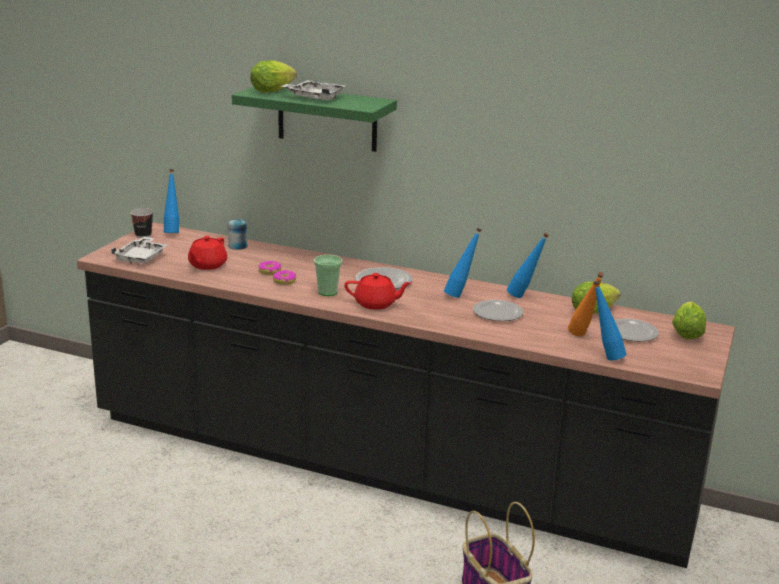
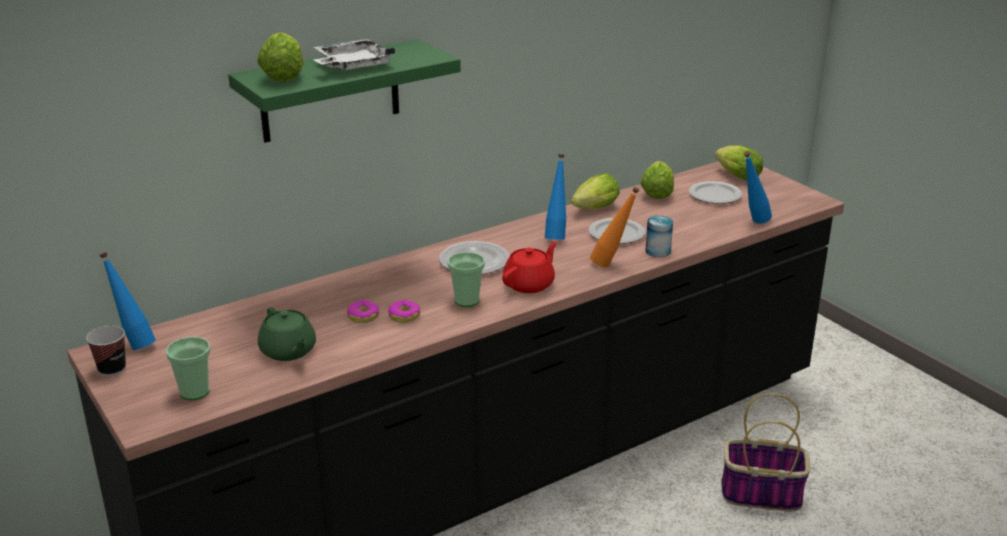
camera: 55 degrees left, 5 degrees up
white tray [111,237,167,264] -> cup [166,337,211,400]
red teapot [188,236,227,270] -> green teapot [258,307,316,361]
can [228,219,247,250] -> can moved to [645,216,673,257]
blue bottle [507,233,549,298] -> lettuce [571,173,620,209]
orange bottle [568,272,604,336] -> orange bottle moved to [590,187,639,267]

